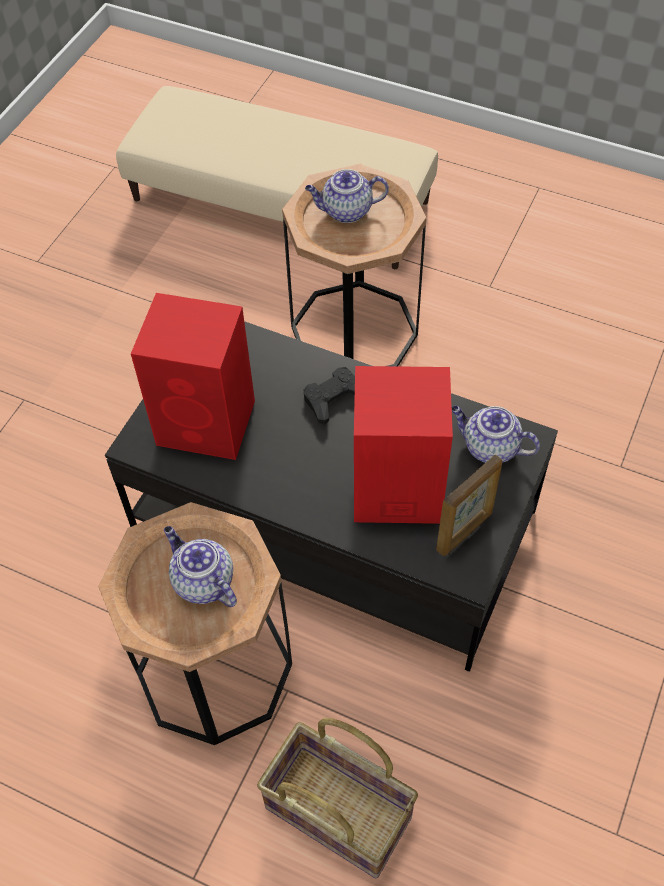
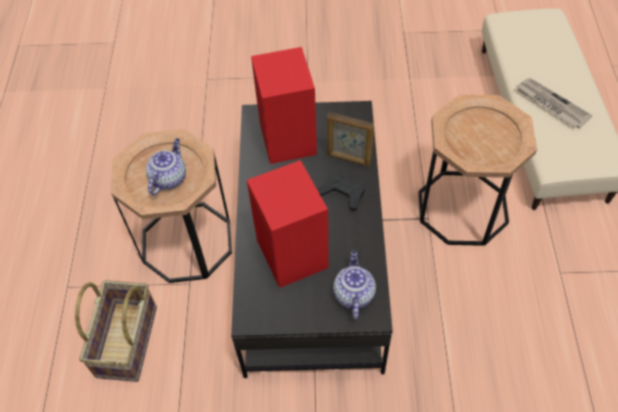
camera: 65 degrees right, 0 degrees up
teapot [305,169,389,223] -> none
picture frame [436,454,502,556] -> picture frame moved to [327,112,374,167]
none -> newspaper [516,78,592,128]

